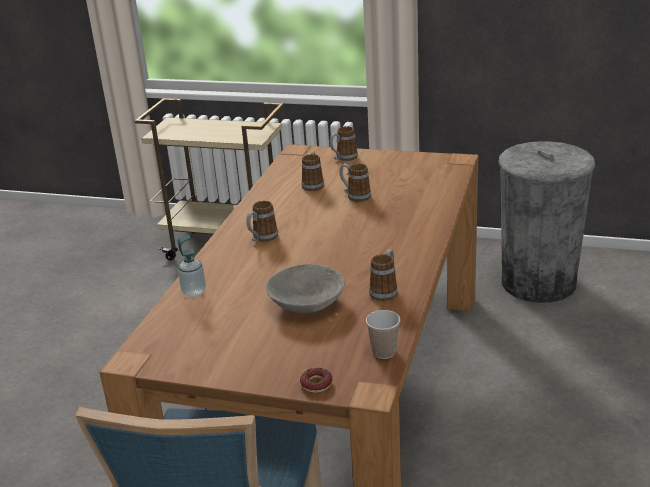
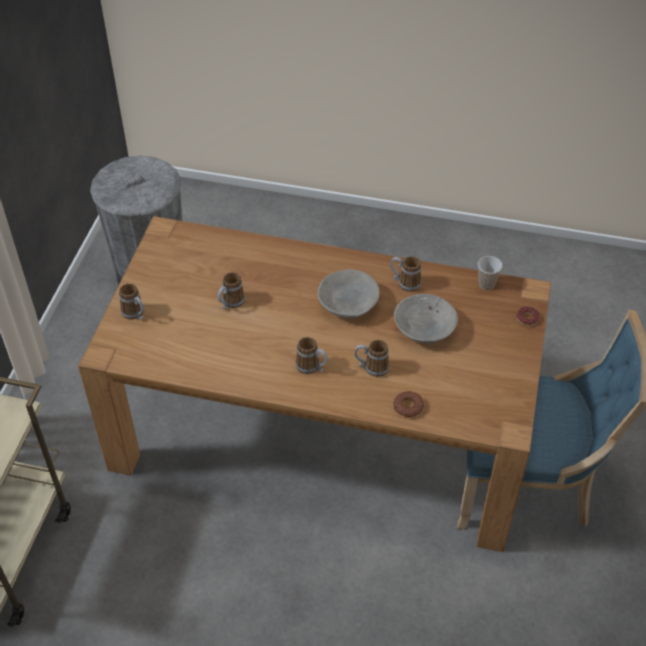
camera: 95 degrees left, 20 degrees up
soap dispenser [178,234,206,297] -> donut [394,391,424,417]
mug [301,151,324,191] -> mug moved to [355,339,389,377]
none -> grey bowl [318,269,380,318]

